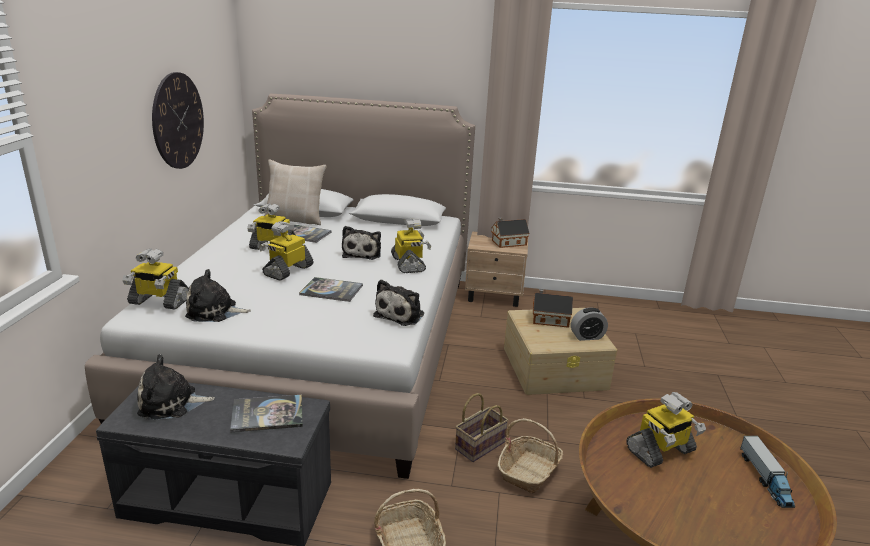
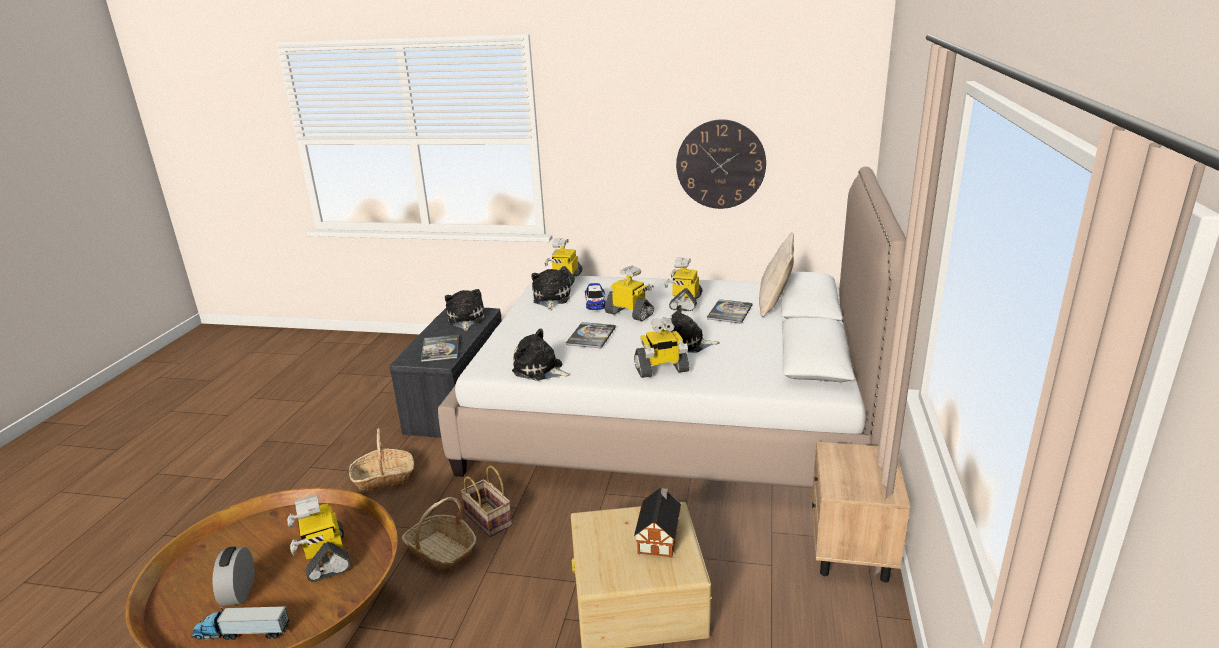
camera: 95 degrees right, 0 degrees up
toy house [491,218,530,248] -> none
alarm clock [571,307,608,341] -> alarm clock moved to [213,547,255,606]
none -> toy car [585,283,606,310]

